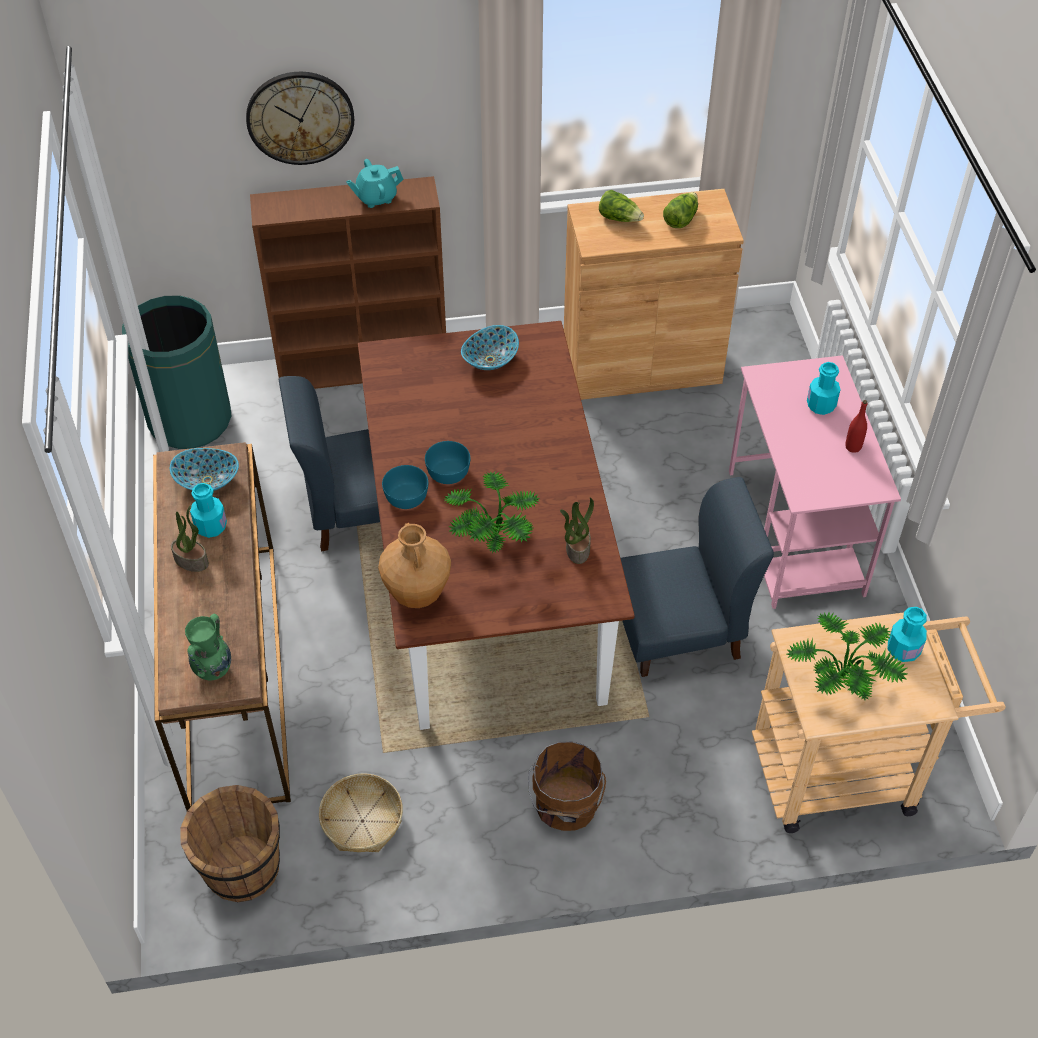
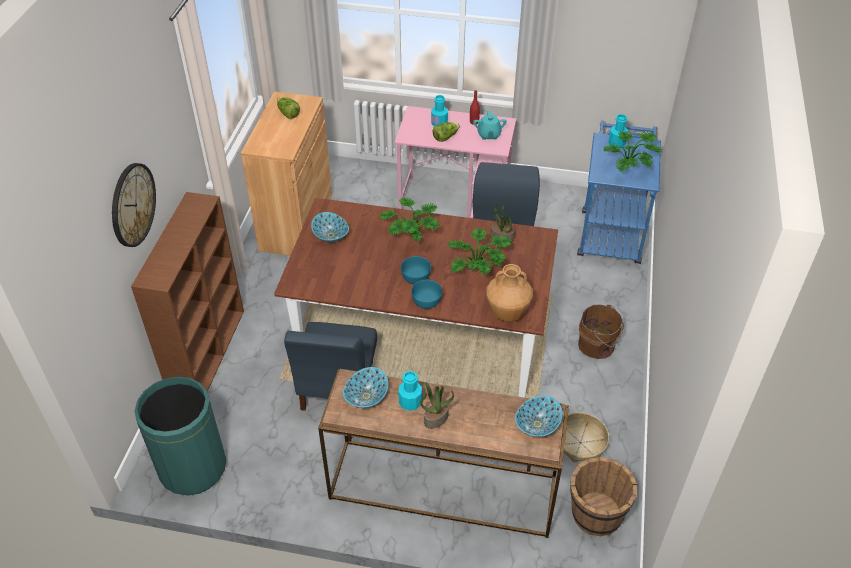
camera: 70 degrees left, 5 degrees down
green vase [185,614,231,680] -> bowl [515,395,563,437]
turquoise teapot [346,159,403,208] -> turquoise teapot moved to [473,111,507,140]
lettuce [599,190,644,222] -> lettuce moved to [433,122,460,142]
beige cart [752,612,1006,833] -> blue cart [577,120,661,264]
none -> potted plant [378,197,440,242]

